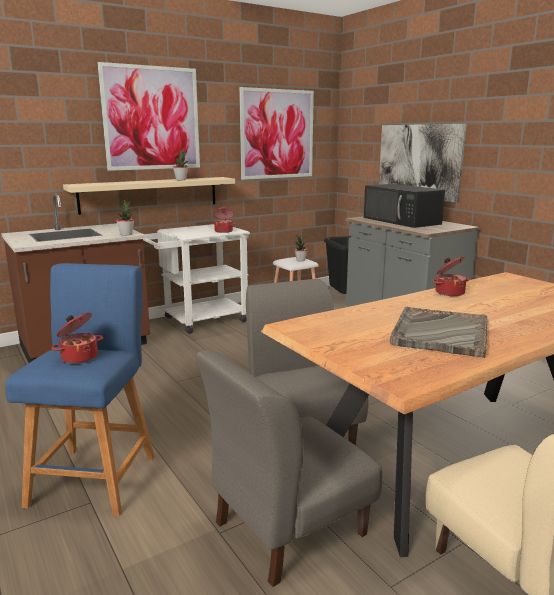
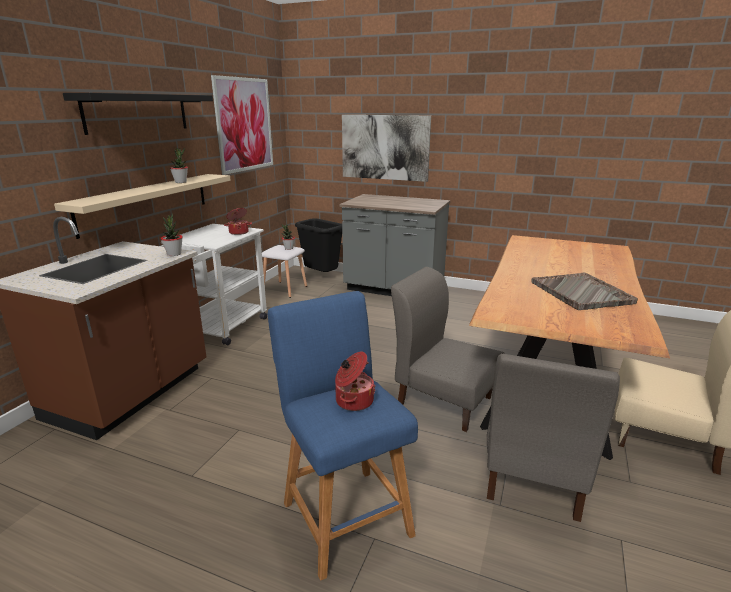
camera: 35 degrees left, 5 degrees up
picture [97,62,200,171] -> black shelf [63,93,213,135]
black microwave [364,184,445,228] -> none
cooking pot [432,256,469,296] -> none

